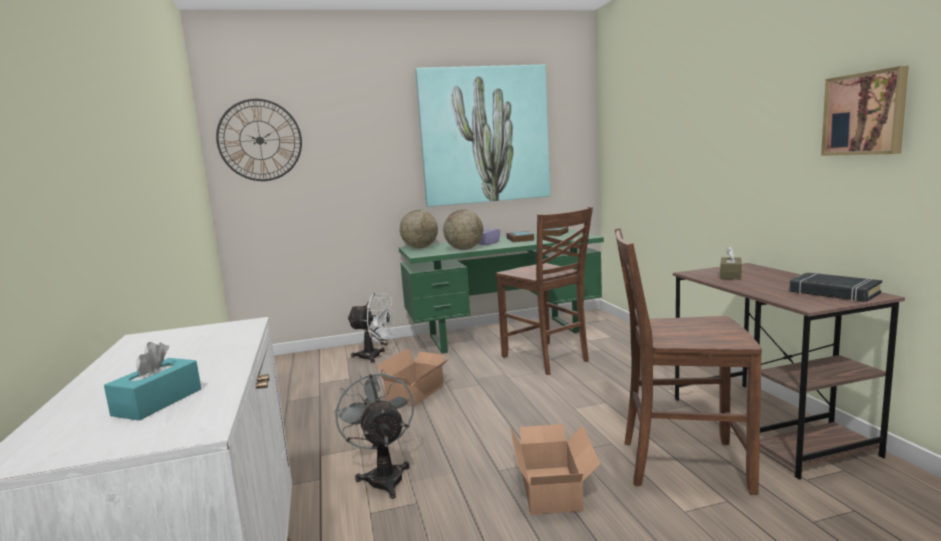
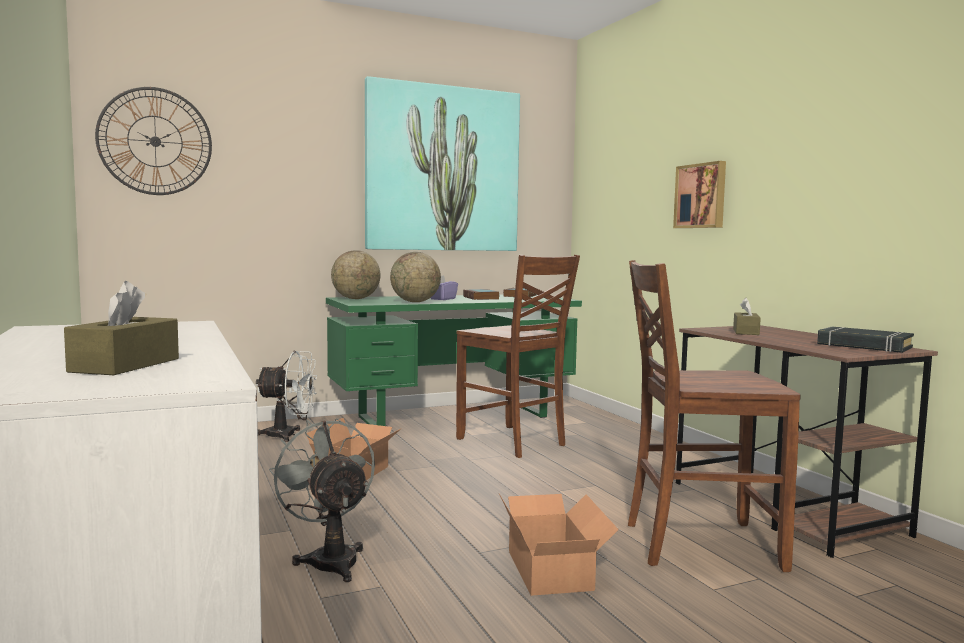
camera: 10 degrees left, 5 degrees down
turquoise tissue box [104,342,201,421] -> brown tissue box [64,281,179,375]
picture [821,66,909,156] -> picture moved to [673,161,726,228]

